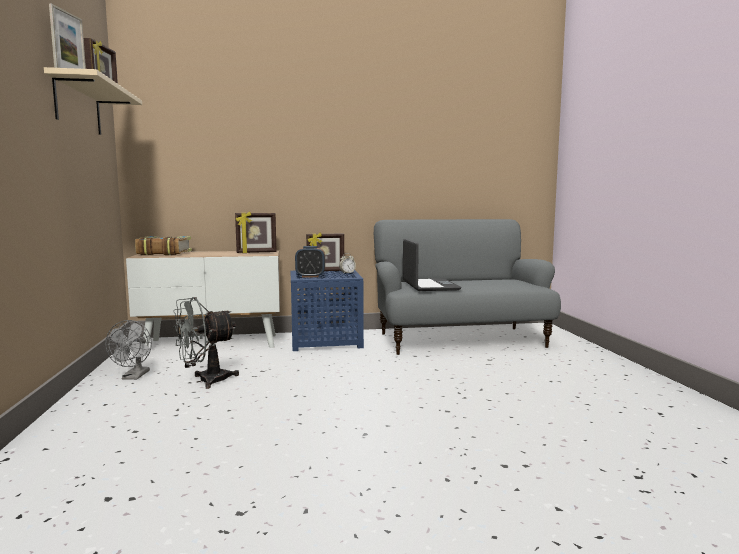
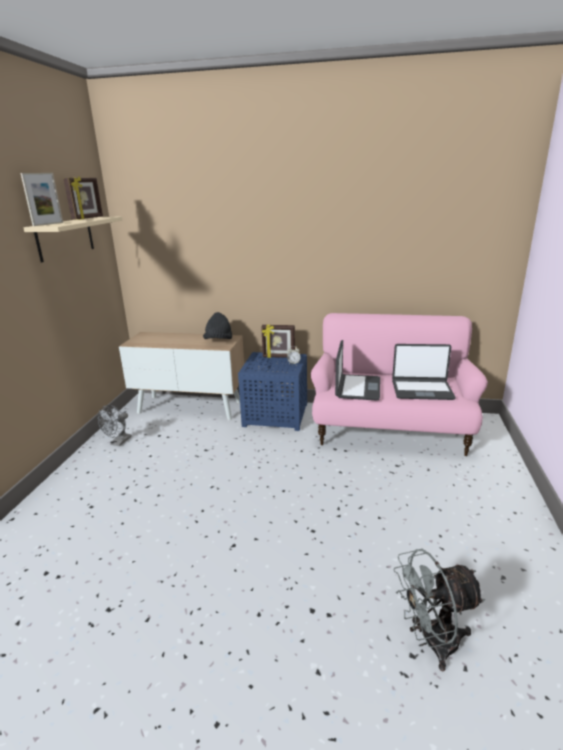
camera: 20 degrees right, 15 degrees up
book [135,236,192,255] -> none
grey fan [173,297,239,389] -> grey fan moved to [393,549,485,671]
picture frame [235,211,277,253] -> black hat [203,312,232,339]
alarm clock [295,246,325,277] -> none
grey sofa [374,219,561,355] -> pink sofa [311,313,488,456]
none -> laptop [392,344,456,400]

